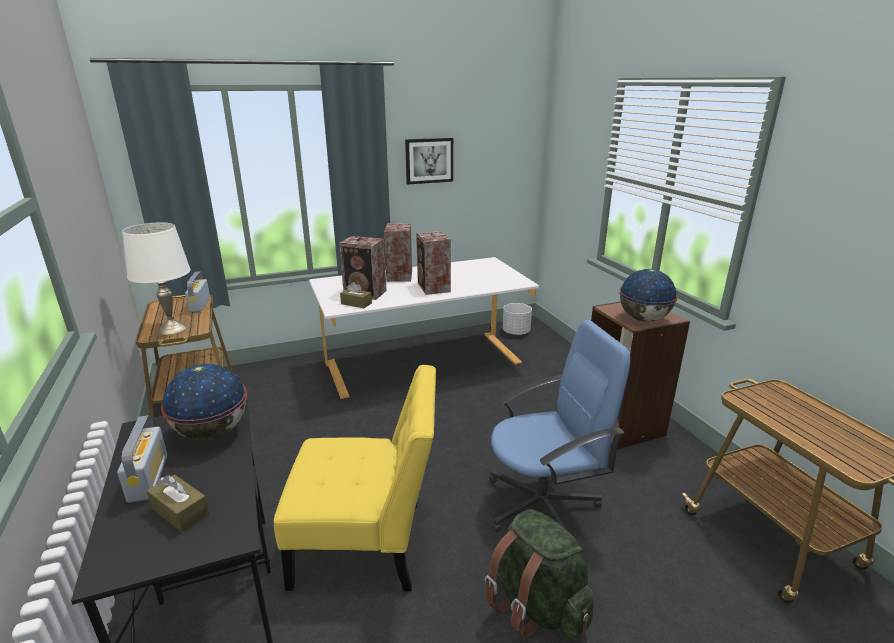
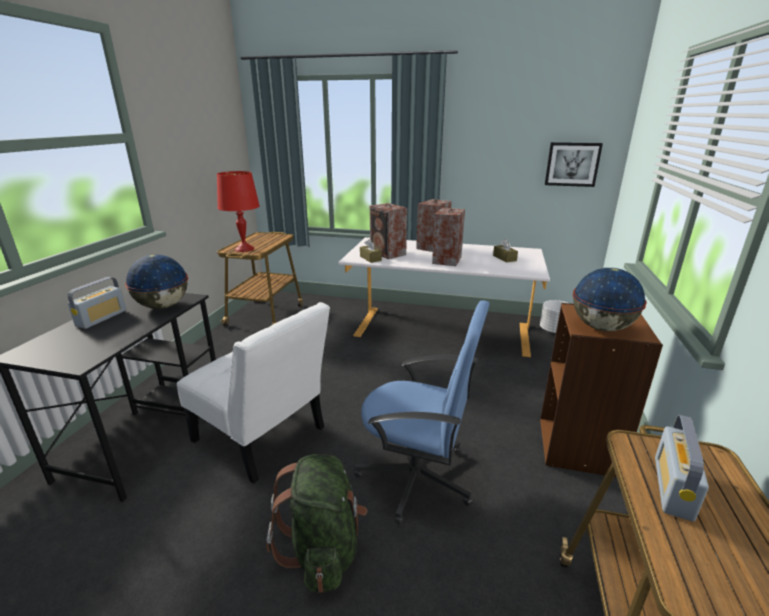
camera: 35 degrees right, 0 degrees up
white table lamp [122,222,191,335] -> red table lamp [217,171,260,252]
brown tissue box [147,475,210,532] -> brown tissue box moved to [493,239,518,262]
radio [185,272,210,312] -> radio moved to [655,415,709,521]
yellow chair [274,365,436,591] -> white chair [177,302,330,484]
picture [405,138,453,184] -> picture moved to [545,142,603,187]

